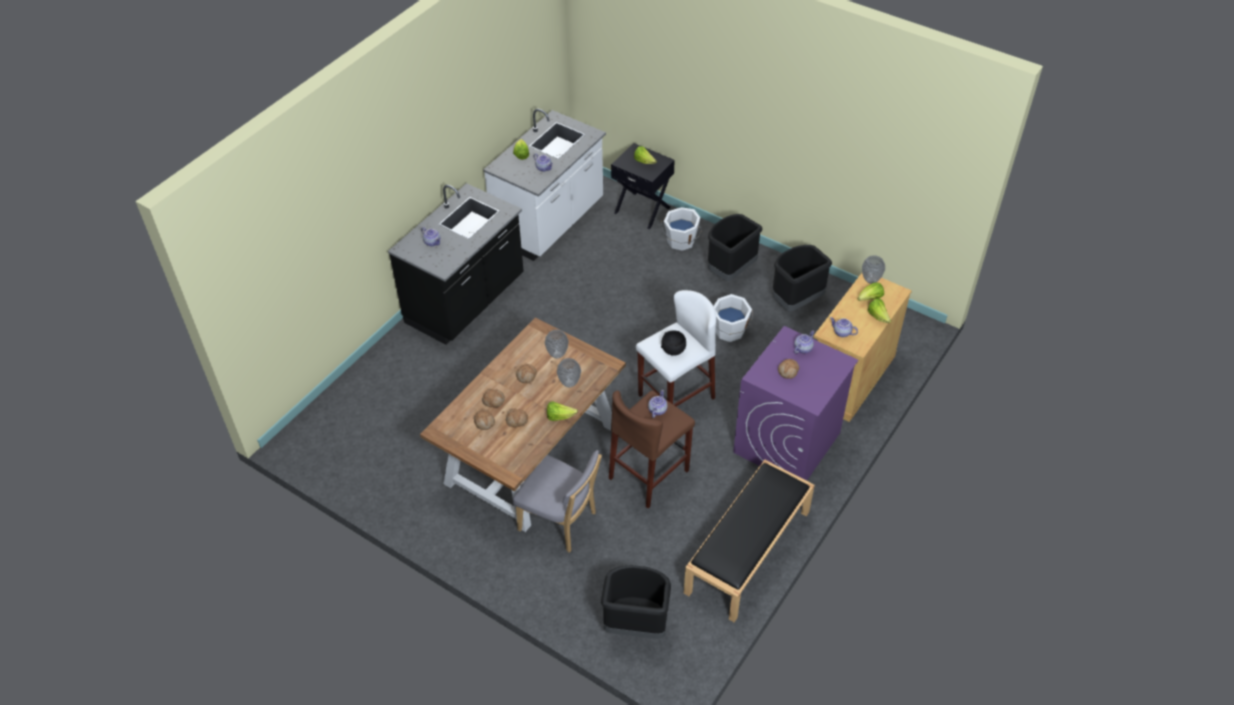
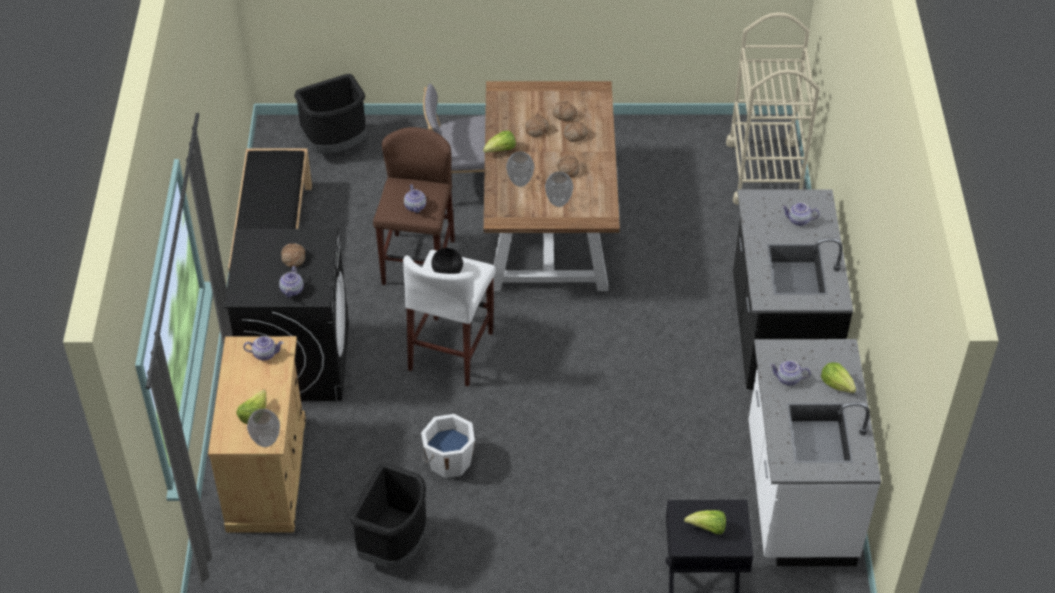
camera: 145 degrees right, 0 degrees up
white bucket [661,207,702,251] -> none
black trash can [707,214,762,281] -> none
purple washing machine [733,326,858,481] -> black washing machine [224,229,349,401]
lettuce [868,298,891,323] -> none
none -> beige cart [726,12,820,205]

